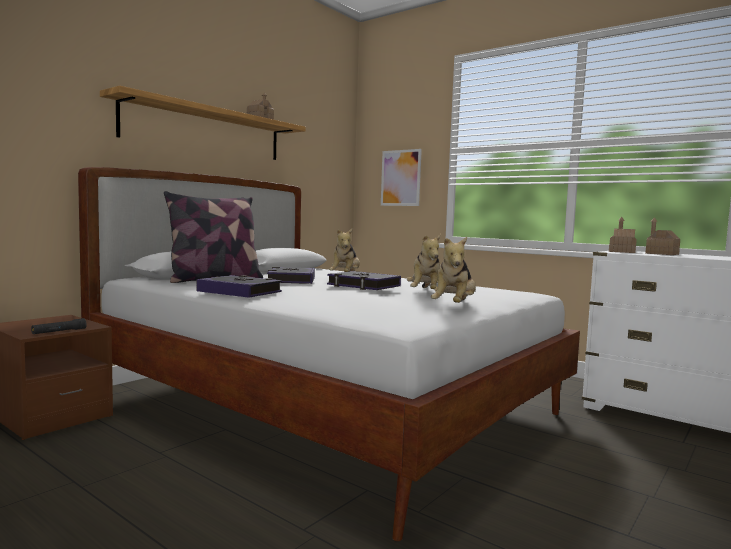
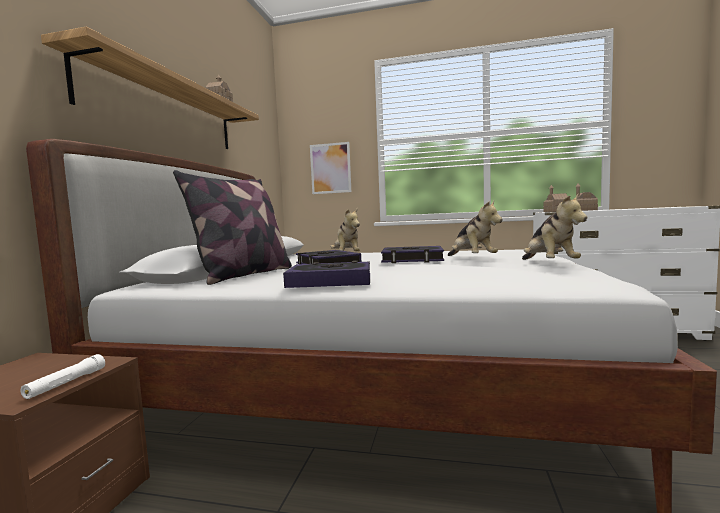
camera: 25 degrees left, 0 degrees up
black flashlight [31,318,87,334] -> white flashlight [20,354,105,399]

